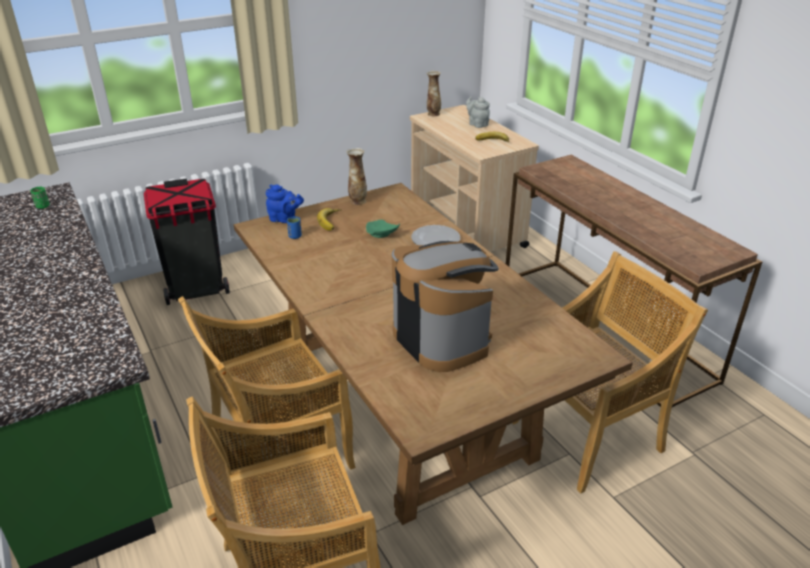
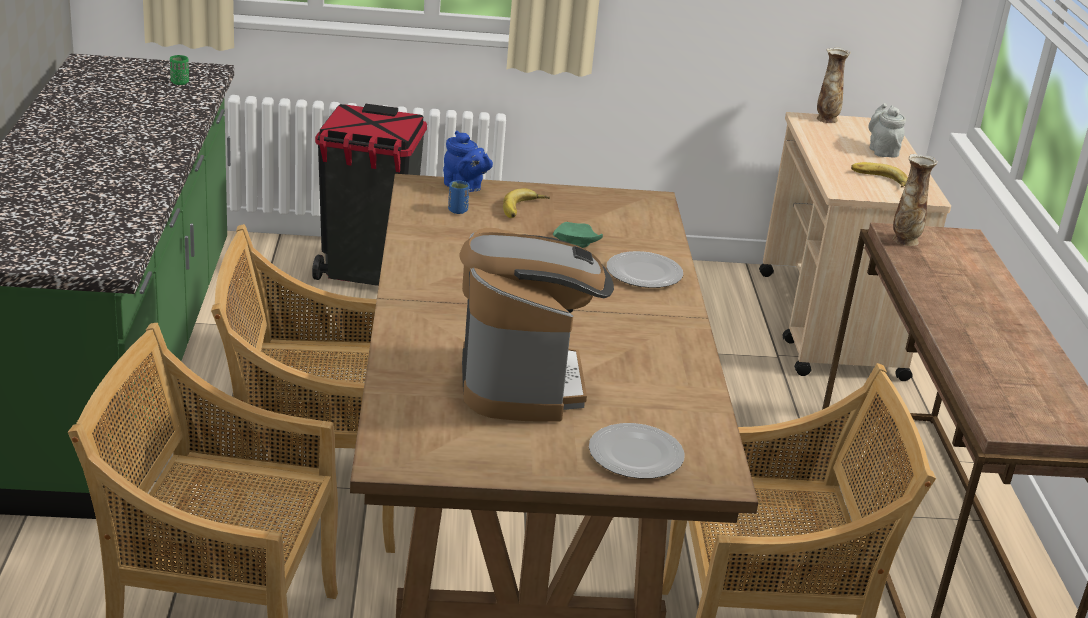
camera: 25 degrees right, 5 degrees down
vase [347,148,367,205] -> vase moved to [893,154,938,246]
none -> plate [589,423,685,479]

